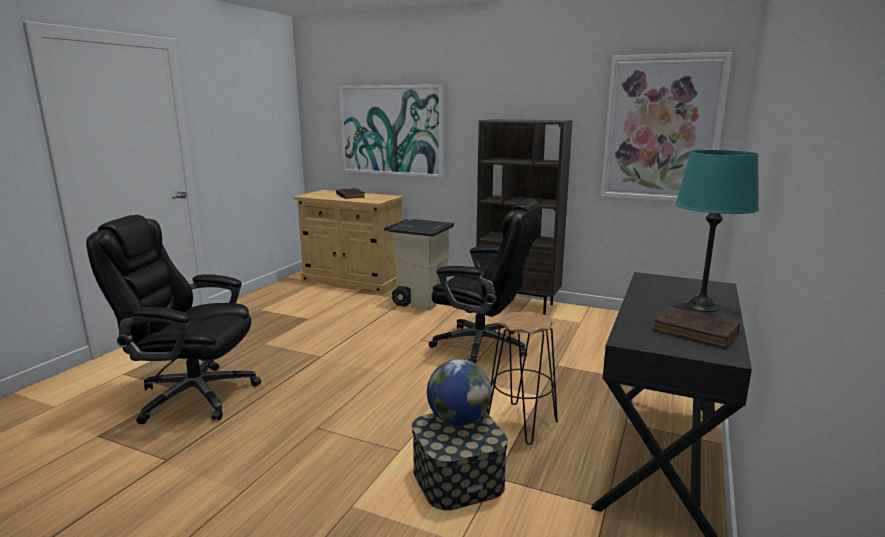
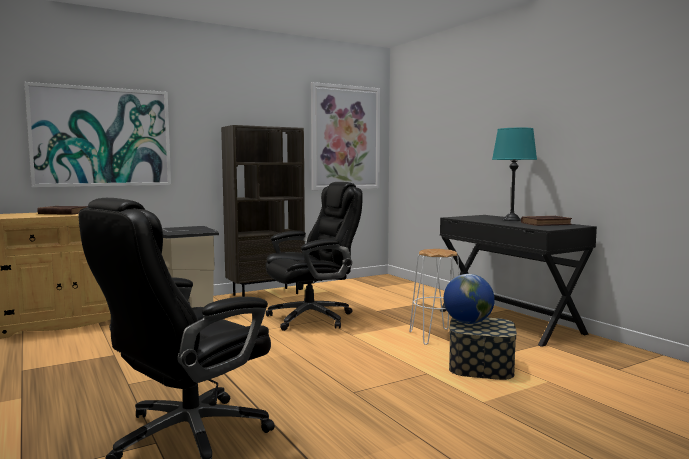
camera: 55 degrees left, 10 degrees down
black stool [486,311,558,445] -> white stool [409,249,460,345]

